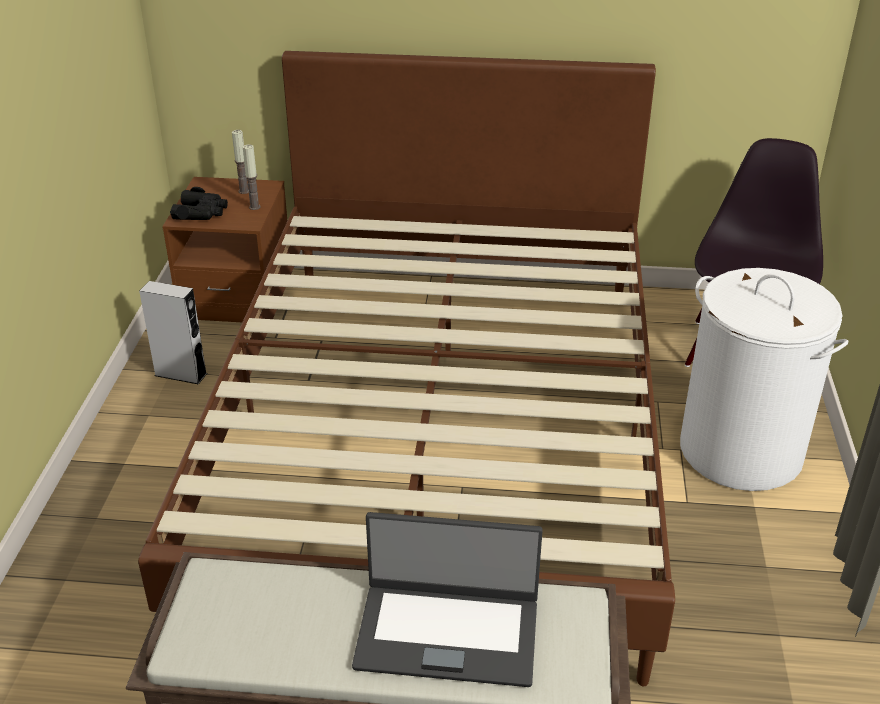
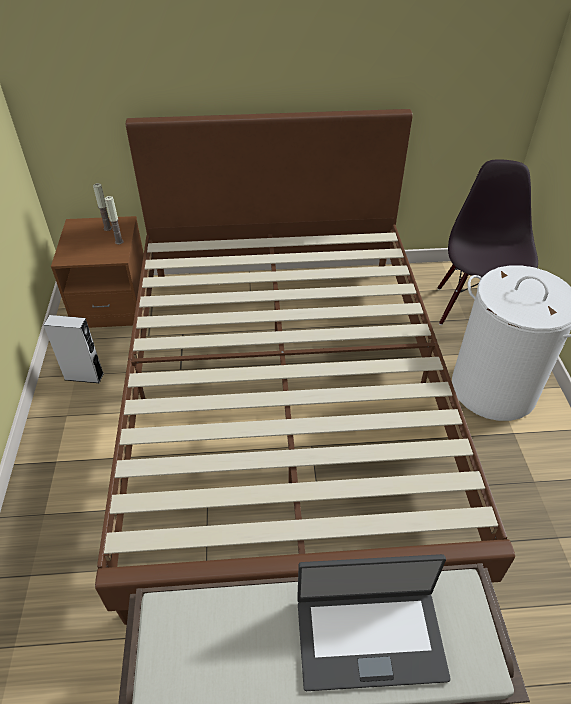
camera: 10 degrees left, 10 degrees up
black binoculars [170,187,228,220] -> none

